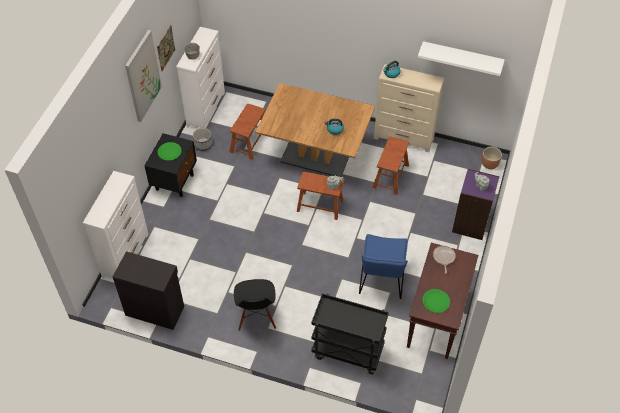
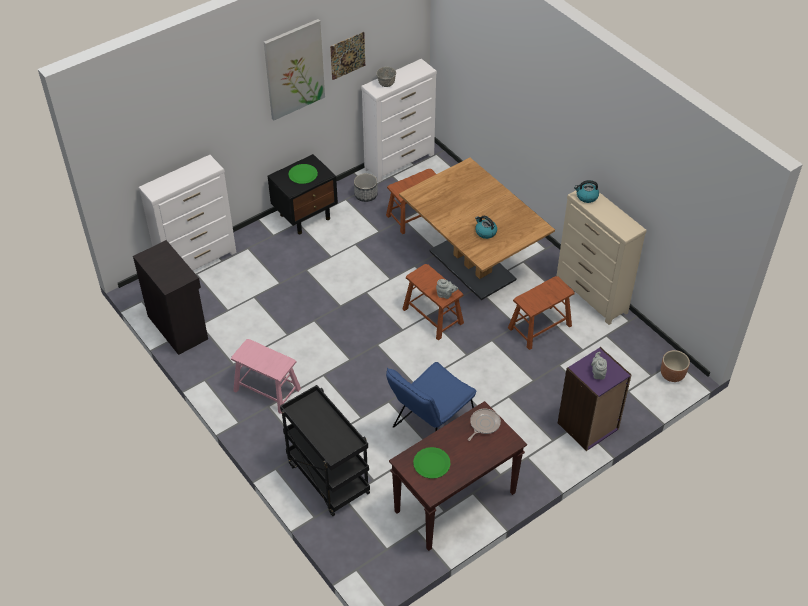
camera: 35 degrees right, 5 degrees down
black chair [234,279,276,331] -> pink stool [231,339,301,414]
white shelf [418,41,505,76] -> none

